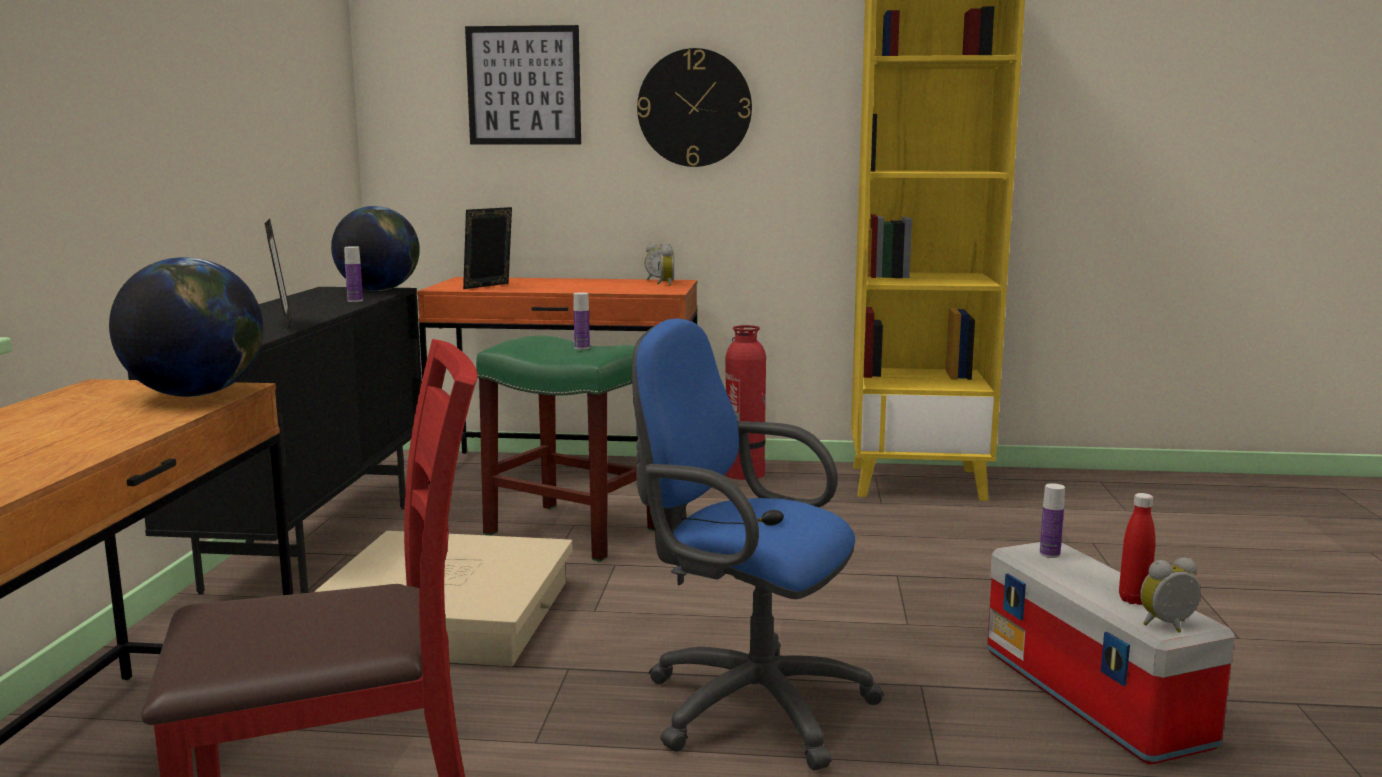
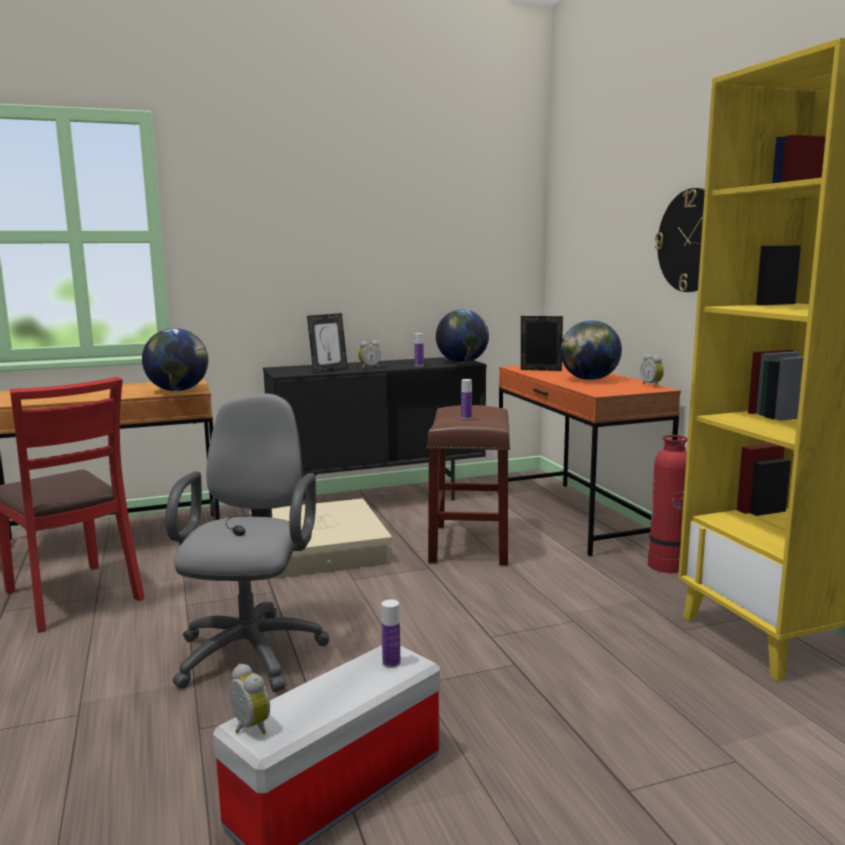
camera: 65 degrees right, 0 degrees up
picture [465,25,581,145] -> none
green stool [476,335,655,562] -> brown stool [427,405,510,565]
blue office chair [632,319,884,770] -> grey office chair [165,393,330,692]
alarm clock [657,245,674,286] -> alarm clock moved to [358,340,381,369]
red bottle [1119,493,1155,605] -> none
none -> globe [560,320,622,380]

